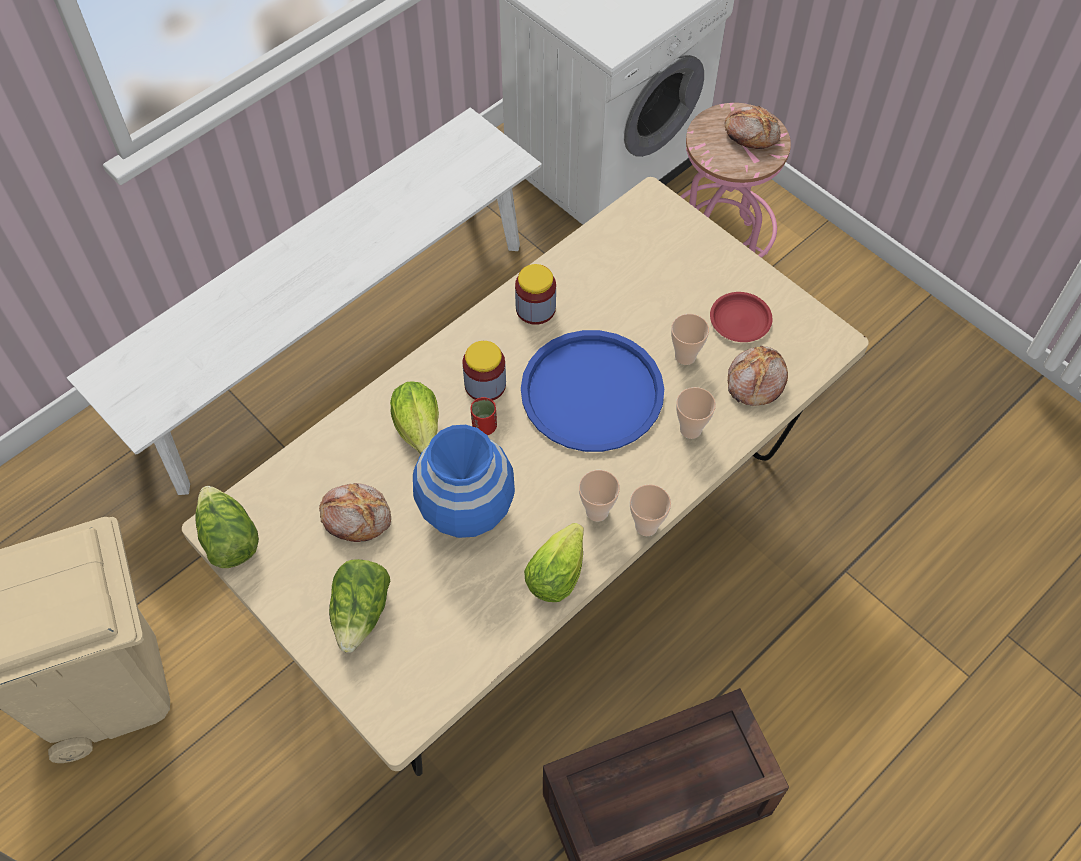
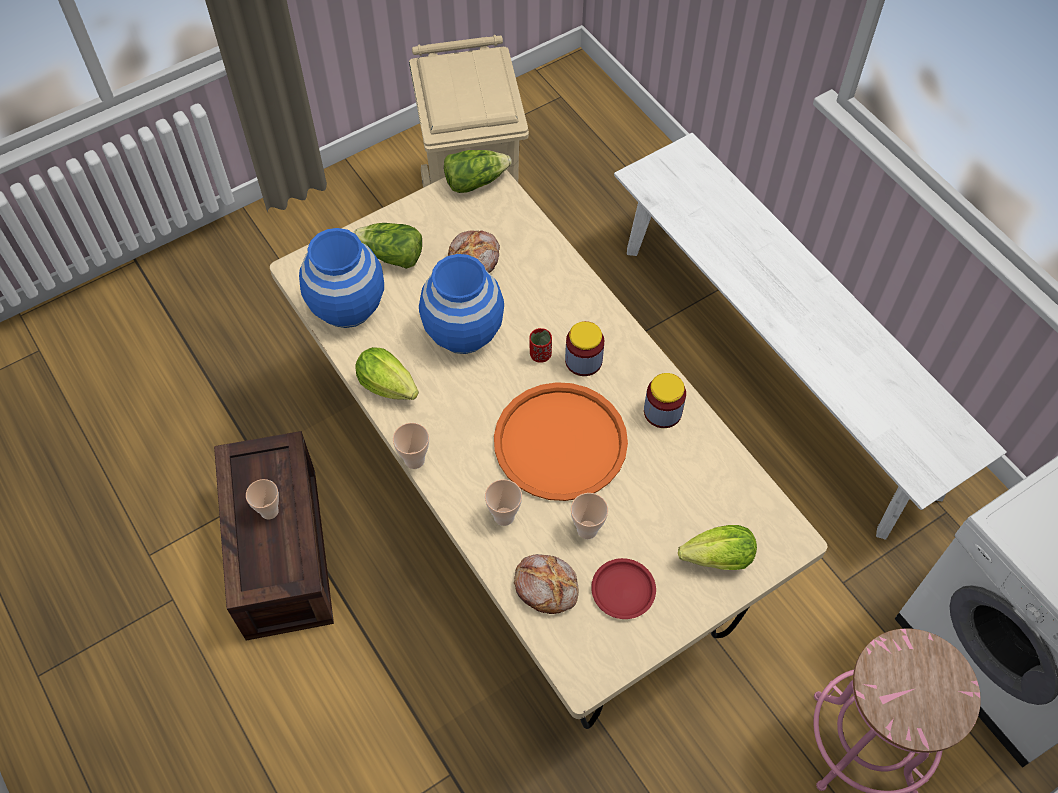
camera: 100 degrees right, 0 degrees up
lettuce [390,381,439,454] -> lettuce moved to [678,525,757,570]
blue tray [521,330,664,452] -> orange tray [494,382,628,501]
cup [579,470,620,522] -> cup moved to [246,479,279,520]
bread [724,106,781,149] -> none
none -> blue vase [299,228,384,328]

